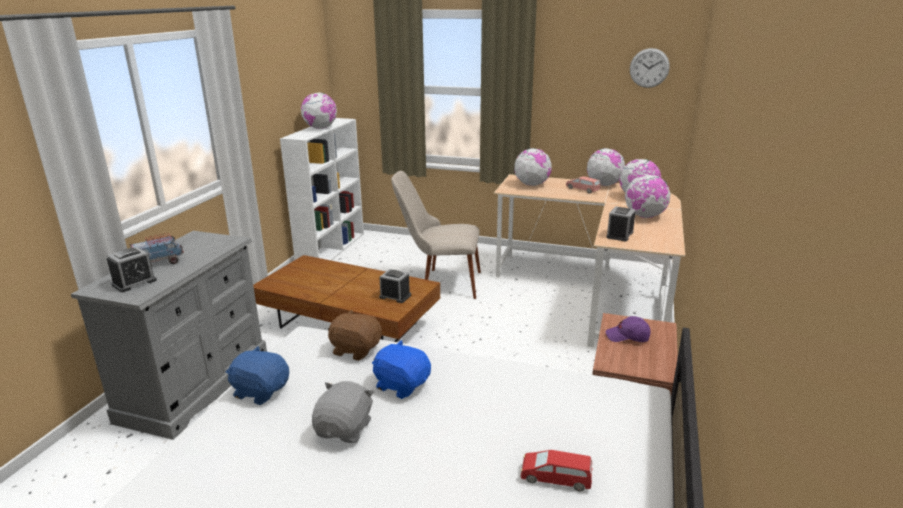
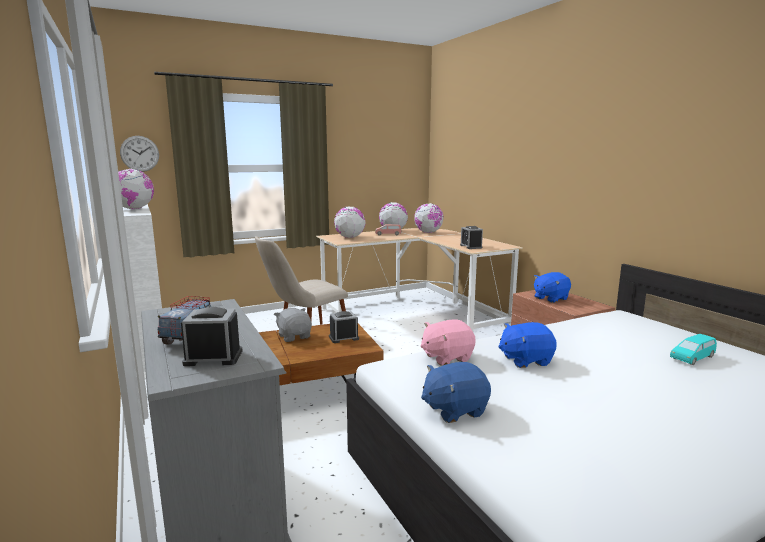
camera: 45 degrees left, 10 degrees down
alarm clock [107,247,157,292] -> alarm clock turned 90 degrees counterclockwise [181,307,242,366]
grey plush toy [312,381,374,443] -> grey plush toy moved to [274,308,312,342]
brown plush toy [328,310,382,361] -> pink plush toy [421,320,476,366]
red toy car [521,450,592,492] -> turquoise toy car [670,334,717,365]
purple cap [606,316,651,342] -> blue plush toy [533,272,571,303]
globe [625,174,671,218] -> none
wall clock [630,48,670,88] -> wall clock moved to [120,136,159,172]

